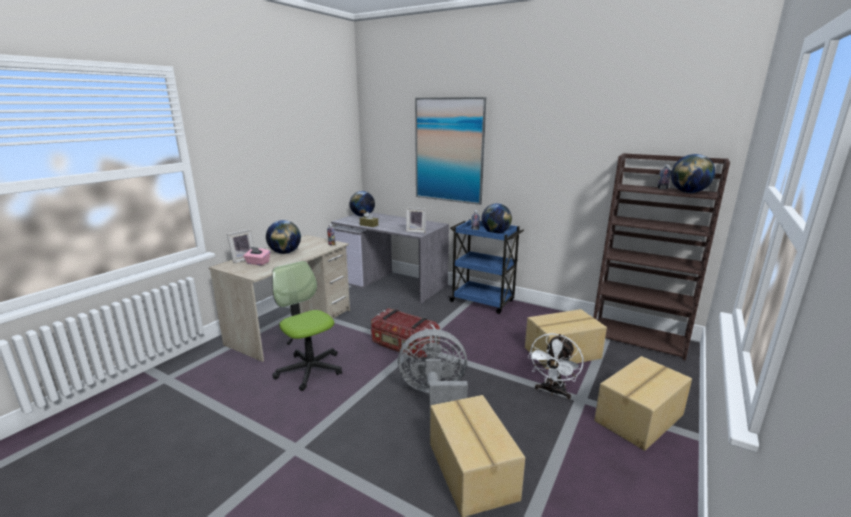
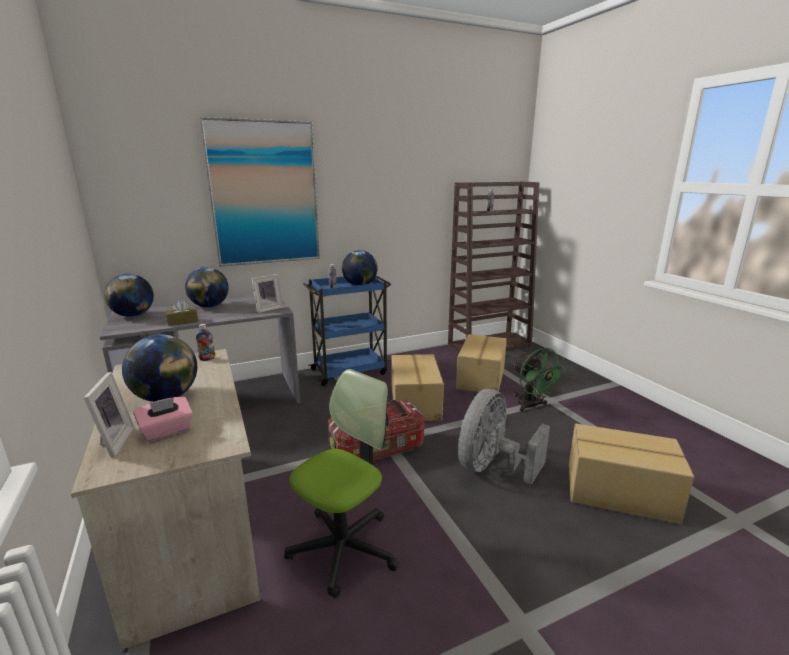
camera: 55 degrees left, 0 degrees up
office chair [272,261,342,391] -> office chair turned 135 degrees clockwise [284,369,399,598]
white fan [527,333,583,399] -> green fan [513,347,566,412]
cardboard box [594,356,692,451] -> cardboard box moved to [392,354,444,421]
globe [671,154,716,193] -> globe moved to [185,267,229,308]

